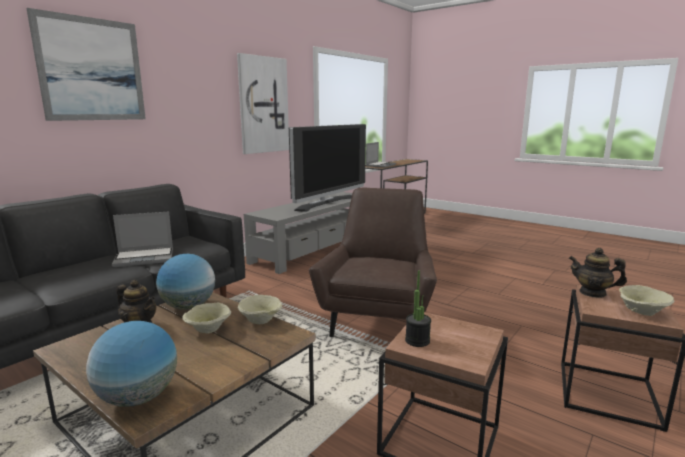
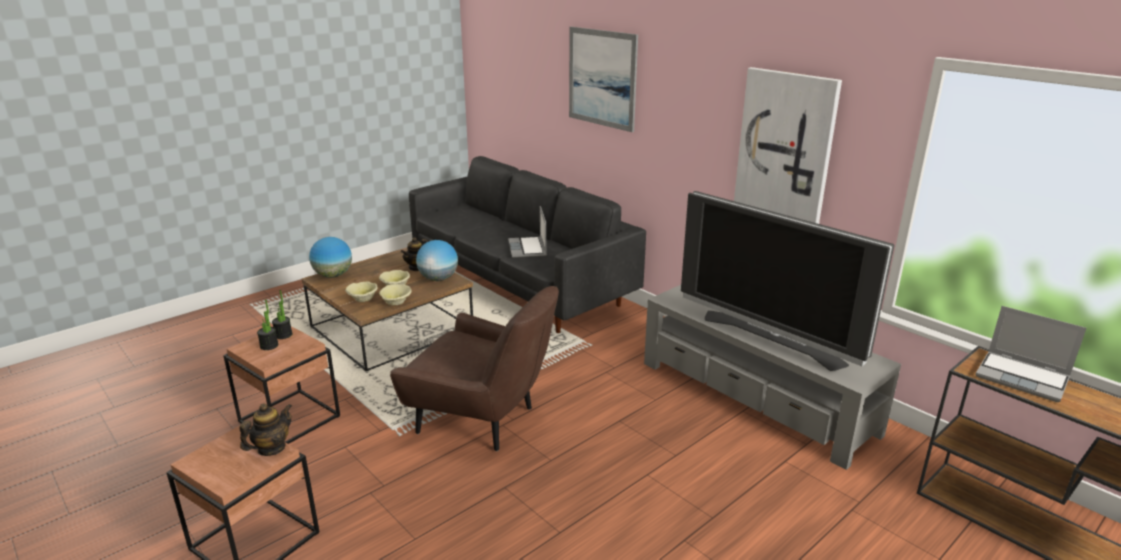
camera: 100 degrees right, 10 degrees up
beige bowl [619,285,674,316] -> beige bowl moved to [345,282,378,302]
none -> potted plant [257,299,278,350]

